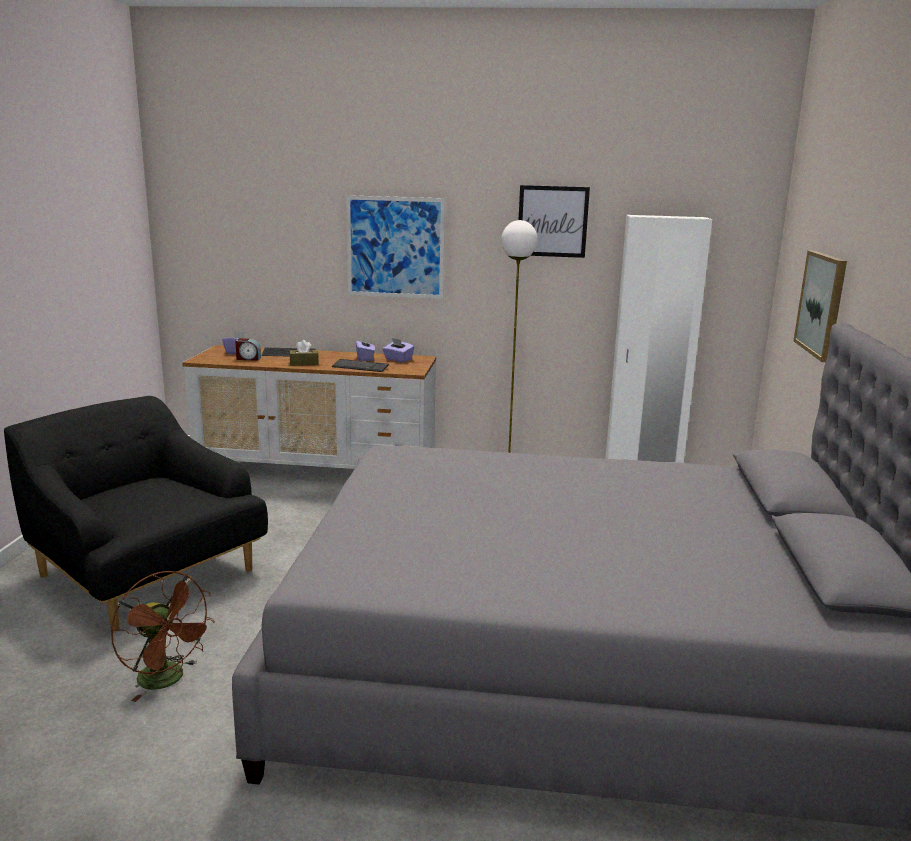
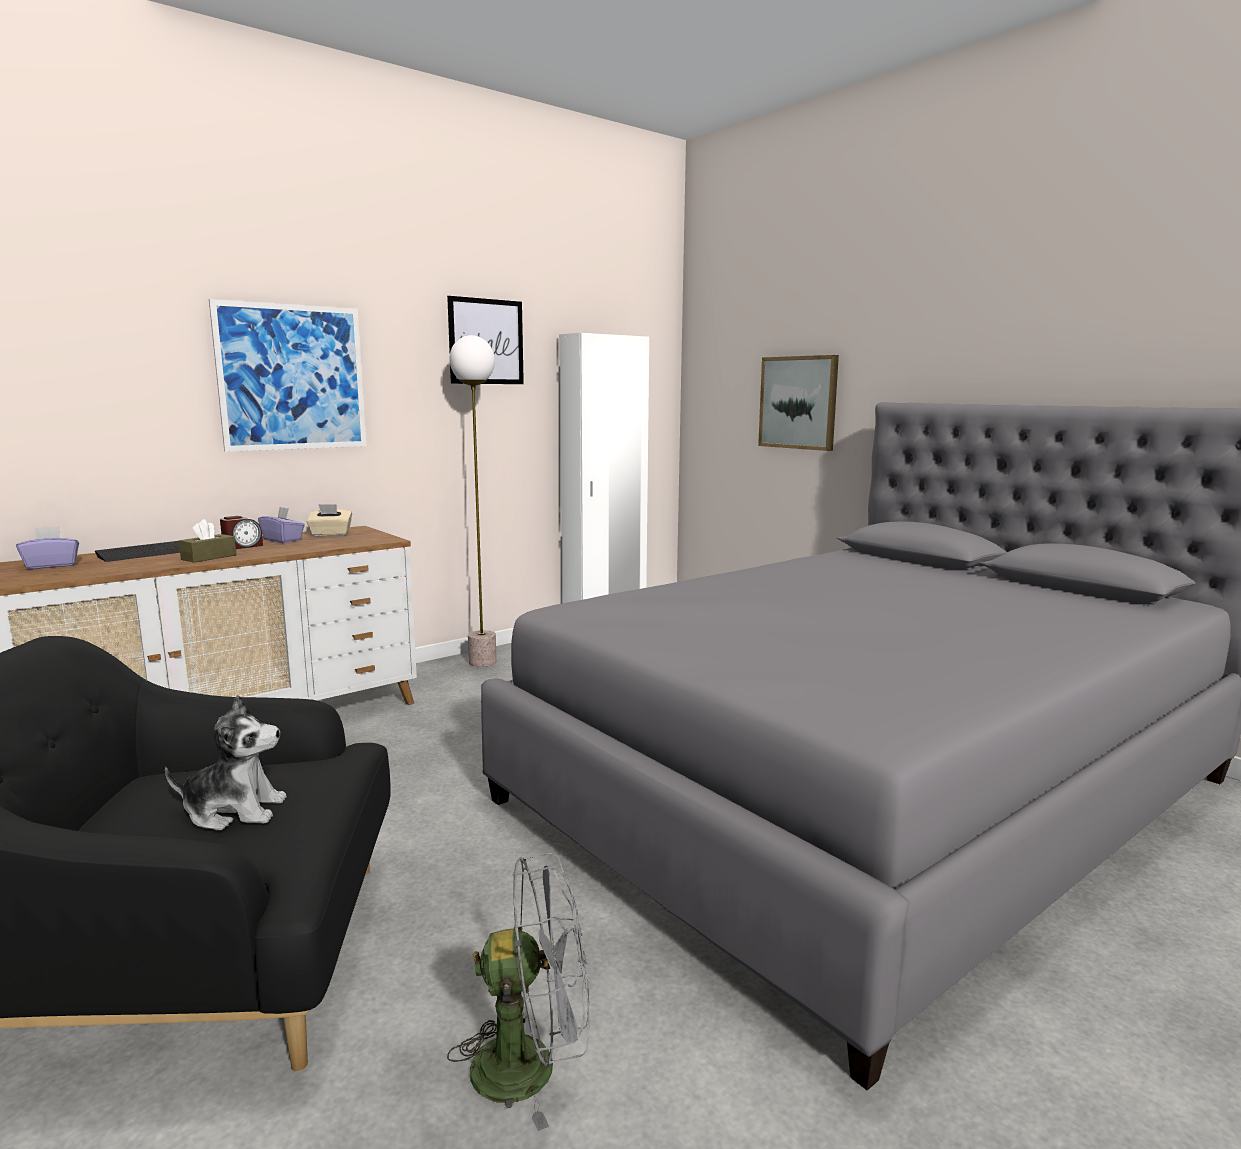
camera: 45 degrees left, 5 degrees down
brown fan [111,571,215,702] -> grey fan [447,853,589,1131]
alarm clock [235,338,261,361] -> alarm clock moved to [220,516,263,549]
keyboard [332,359,389,372] -> none
purple tissue box [383,338,414,362] -> beige tissue box [307,504,352,536]
none -> plush toy [165,695,287,830]

